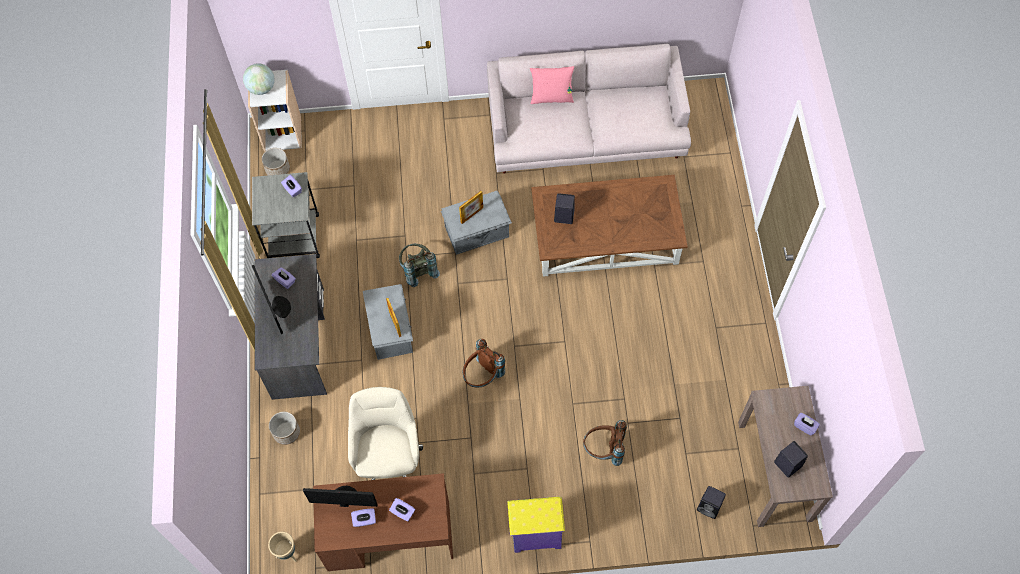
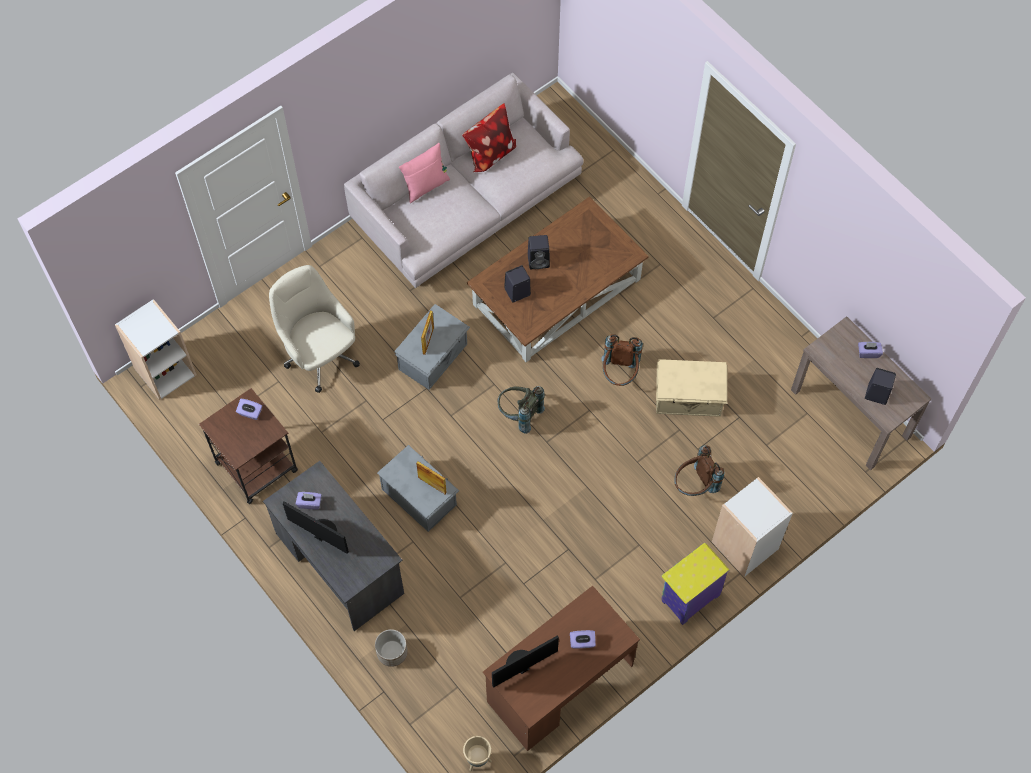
camera: 35 degrees left, 0 degrees up
globe [243,63,274,95] -> none
grey cart [252,172,320,258] -> brown cart [199,388,297,504]
planter [262,148,290,175] -> none
beige office chair [348,387,423,480] -> beige office chair moved to [269,265,360,393]
purple tissue box [351,509,376,527] -> none
grey backpack [399,244,440,287] -> grey backpack moved to [498,386,545,434]
brown backpack [463,339,505,387] -> brown backpack moved to [601,334,643,386]
black speaker [697,486,726,519] -> black speaker moved to [528,235,550,269]
none -> pillow [462,103,516,172]
none -> beige storage box [656,359,727,417]
none -> bookcase [712,477,793,577]

